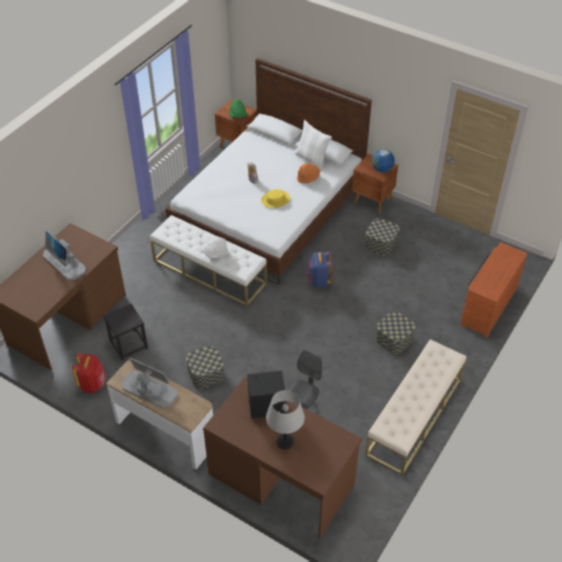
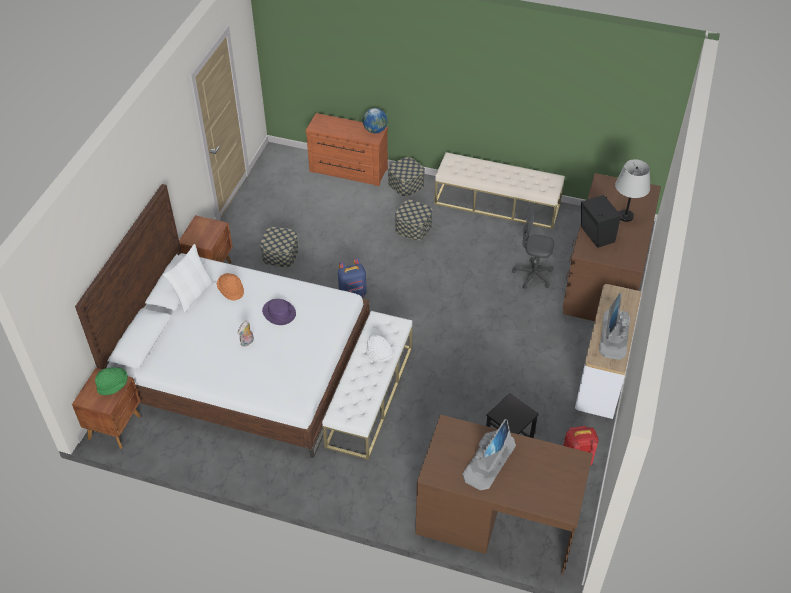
camera: 105 degrees left, 0 degrees up
storage box [186,346,224,389] -> storage box moved to [388,157,425,196]
yellow hat [261,189,290,208] -> purple hat [262,299,296,325]
globe [372,149,395,172] -> globe moved to [363,108,388,133]

